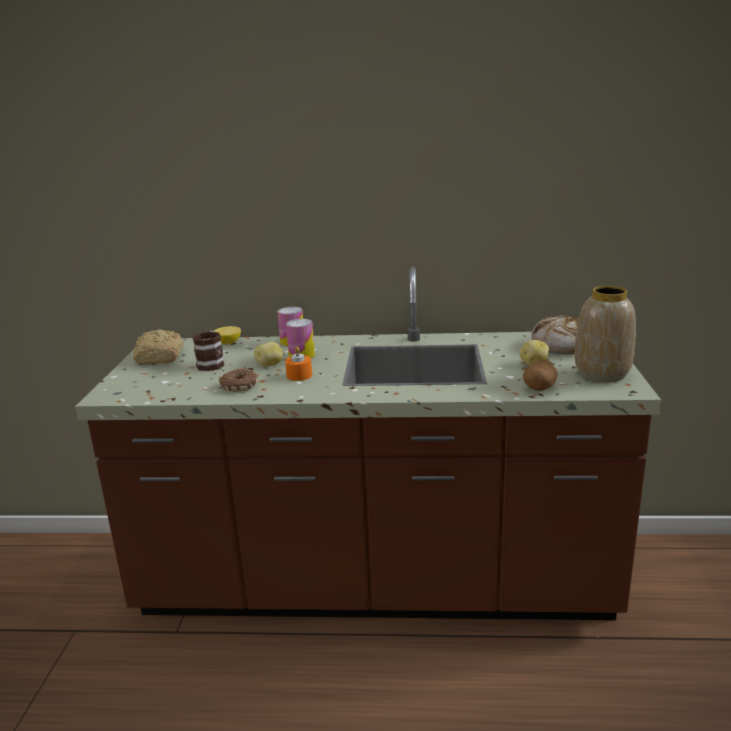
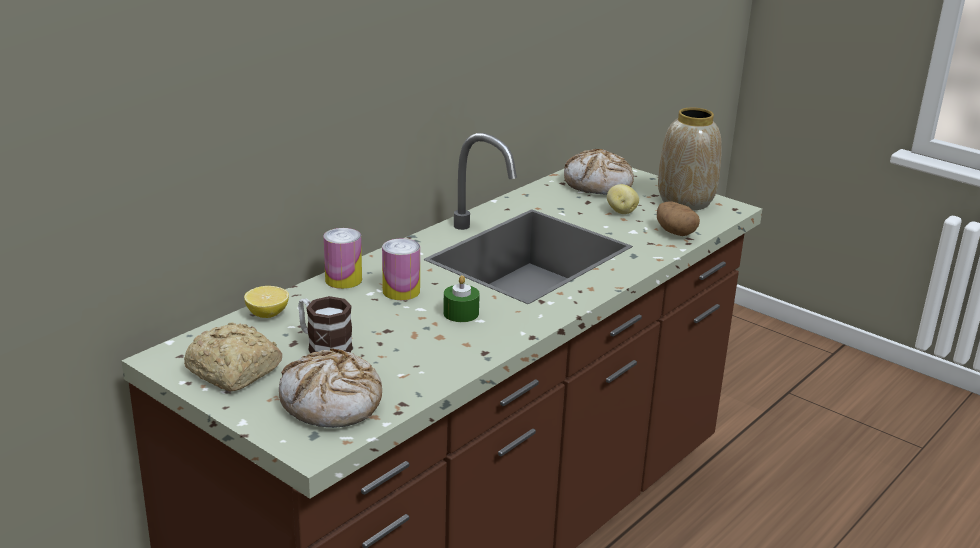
camera: 55 degrees left, 5 degrees up
donut [219,369,258,392] -> none
potato [254,342,283,367] -> none
orange candle [285,347,312,381] -> green candle [443,275,480,322]
none -> bread [279,349,382,428]

